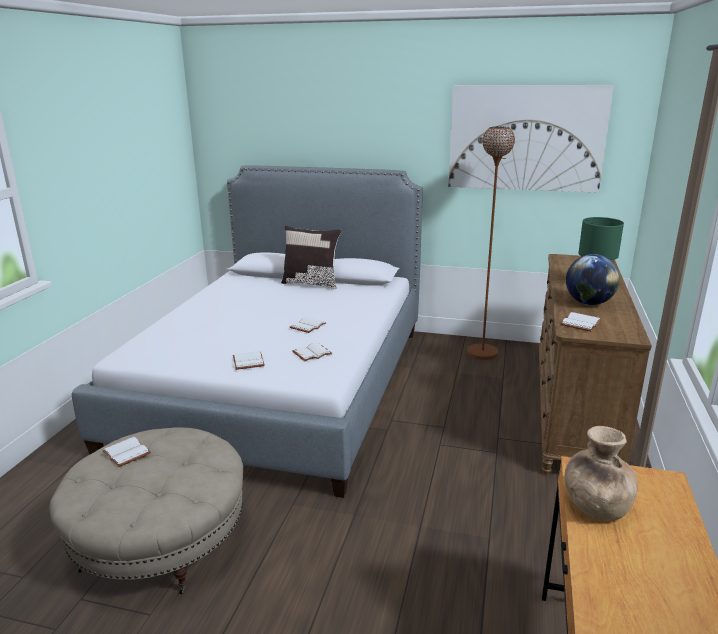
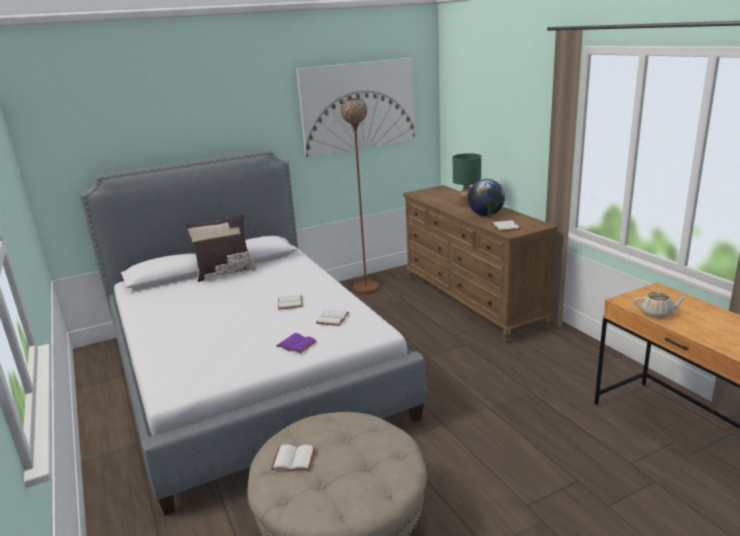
camera: 40 degrees left, 0 degrees up
white book [233,351,265,370] -> purple book [276,333,317,354]
brown vase [564,426,638,520] -> beige teapot [634,291,686,318]

